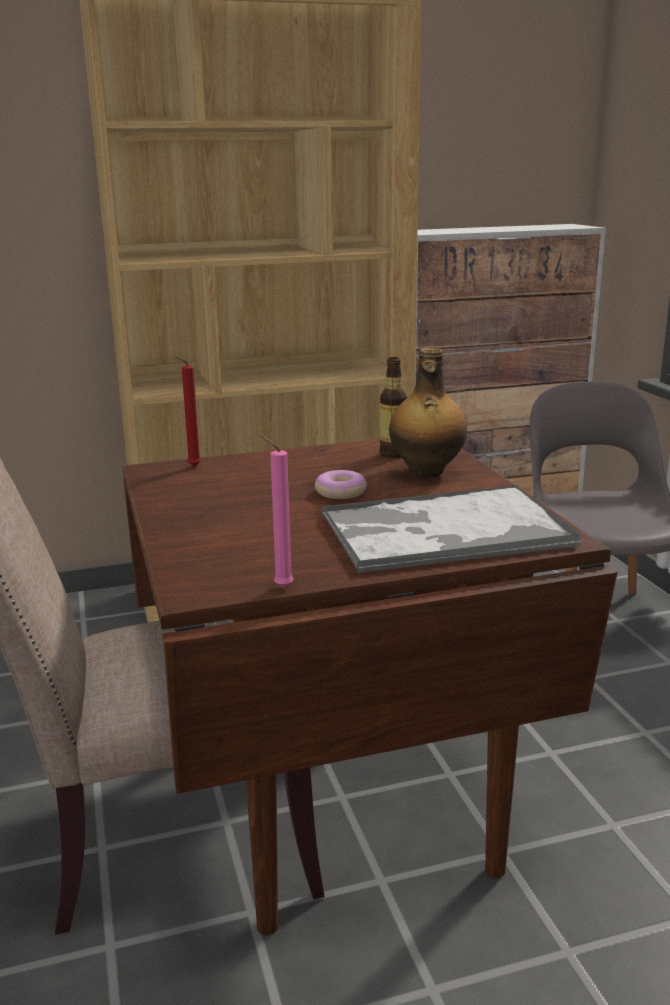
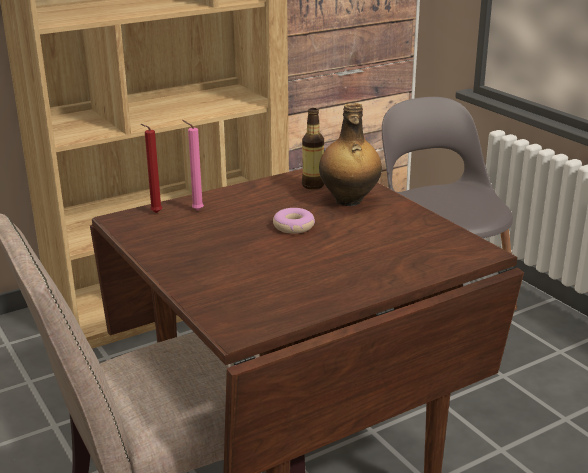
camera: 15 degrees left, 5 degrees up
pink candle [261,436,293,587] -> pink candle moved to [182,120,204,210]
tray [322,485,581,574] -> none

